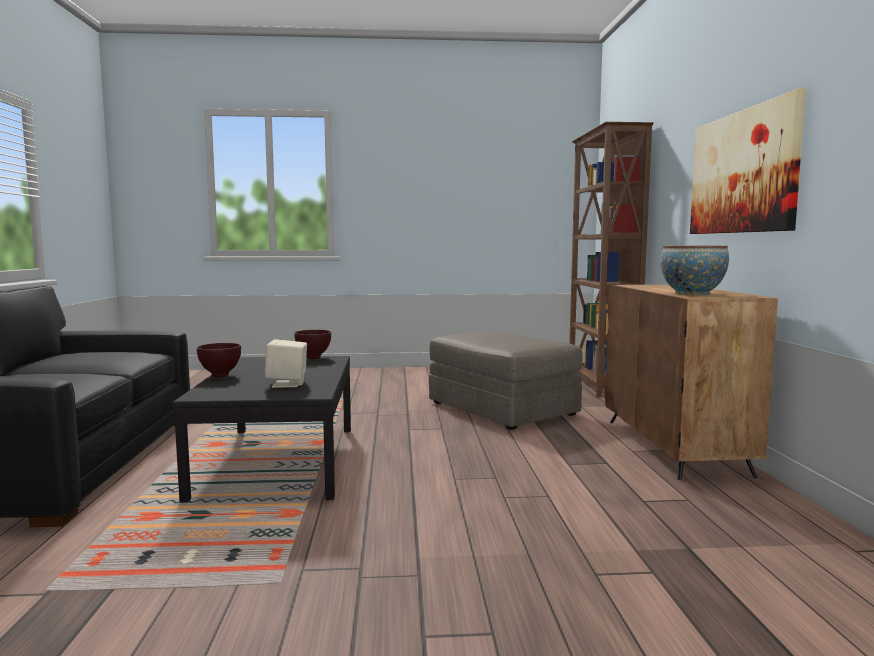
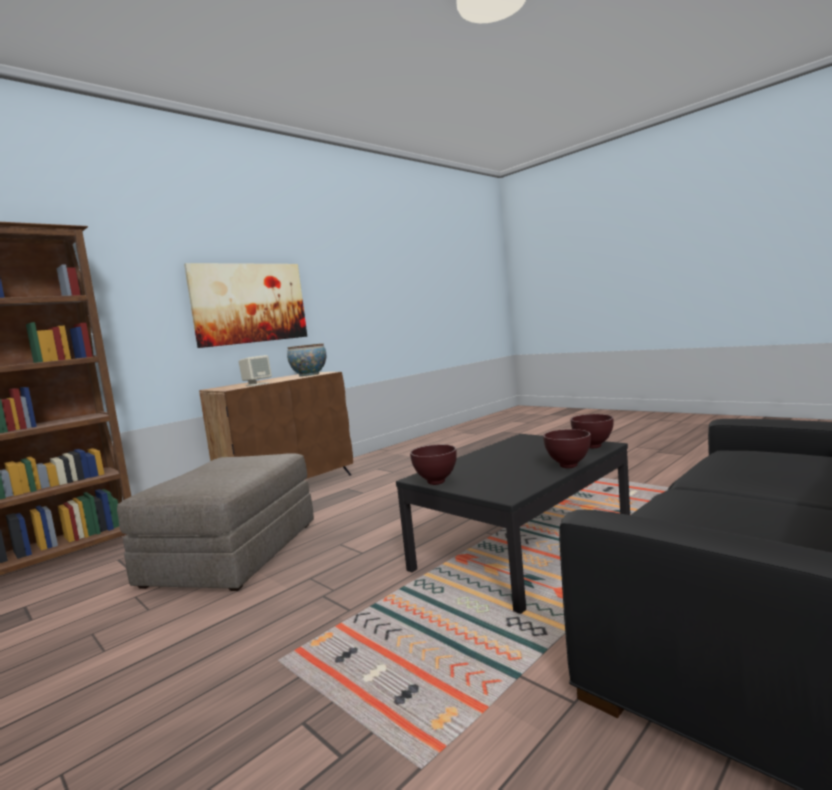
camera: 130 degrees left, 0 degrees up
beige speaker [265,339,307,388] -> beige speaker moved to [239,355,272,386]
none -> brown bowl [571,414,613,448]

